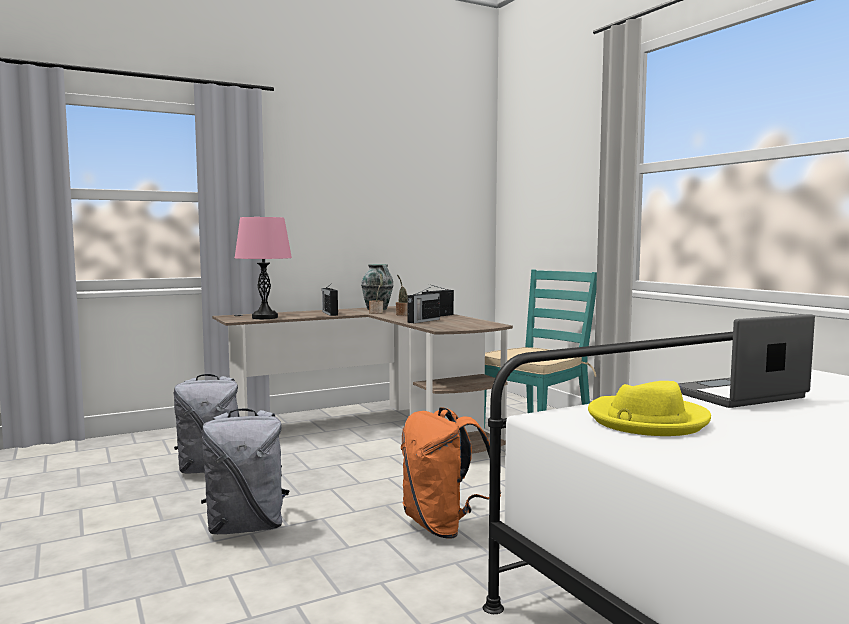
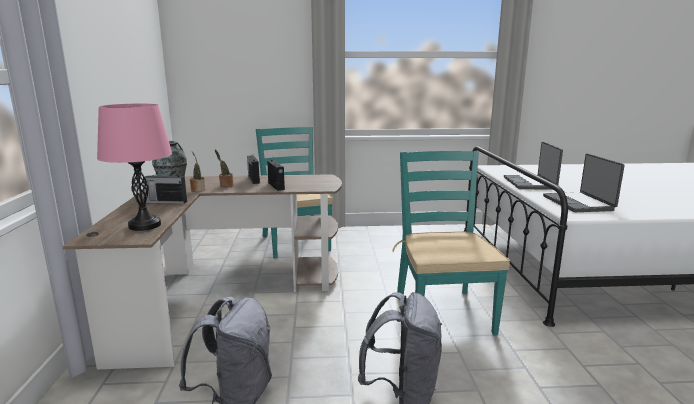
camera: 65 degrees left, 10 degrees up
orange backpack [401,407,501,539] -> turquoise chair [392,151,510,335]
yellow hat [588,381,711,436] -> laptop [543,154,625,212]

